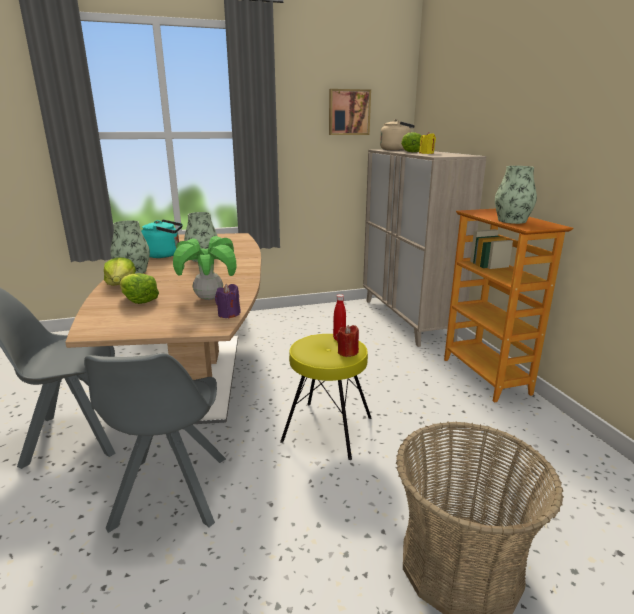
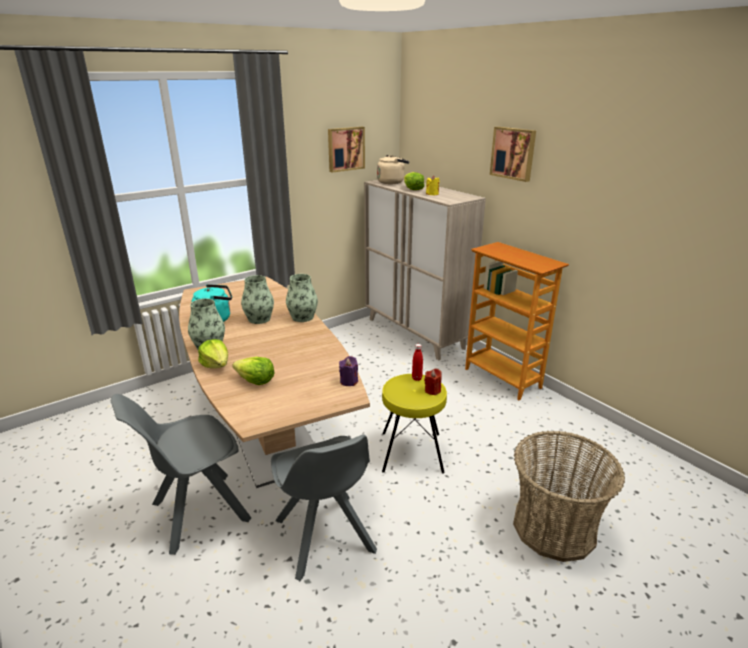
camera: 20 degrees left, 5 degrees up
potted plant [173,236,237,300] -> none
vase [495,166,537,224] -> vase moved to [286,274,318,322]
none -> picture [490,127,536,182]

